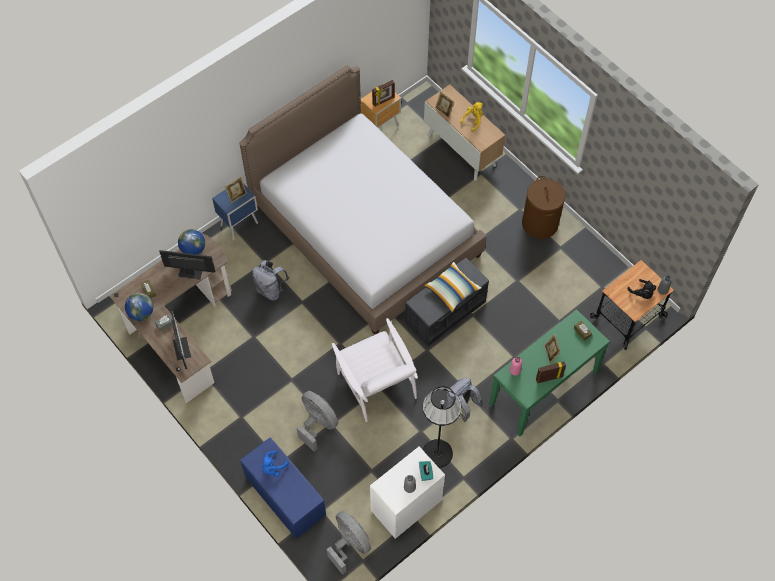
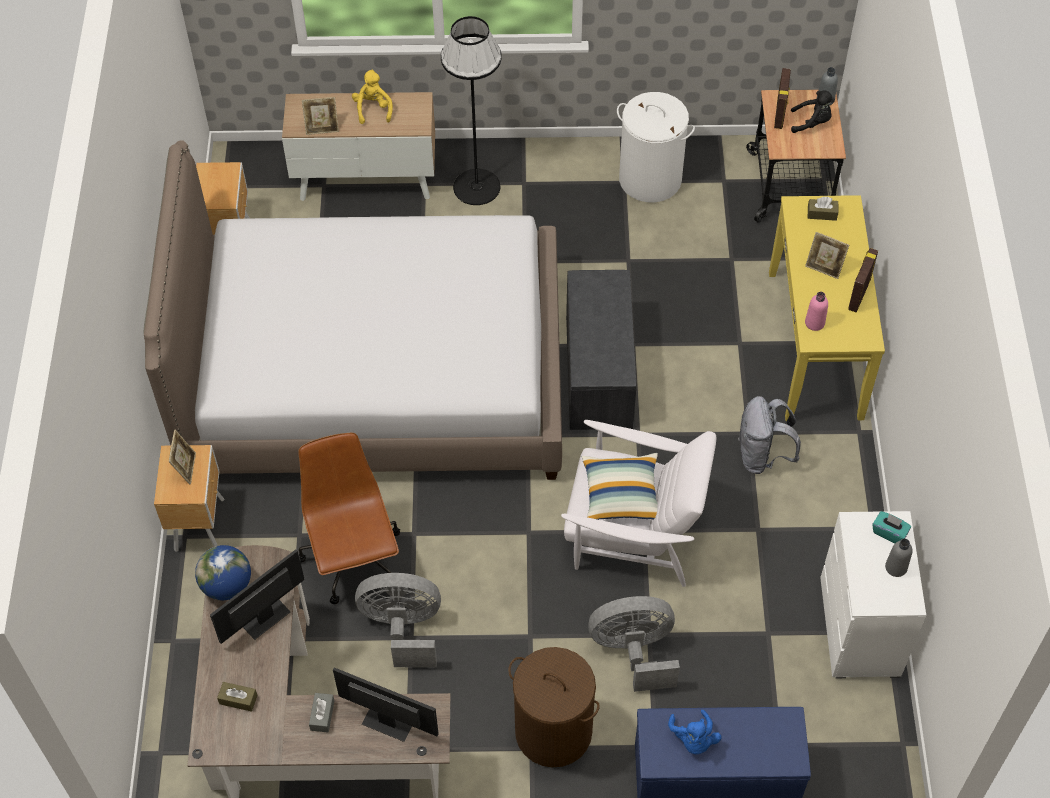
camera: 50 degrees left, 5 degrees down
globe [125,293,153,321] -> none
blue nightstand [212,183,258,240] -> brown nightstand [154,445,225,552]
grey backpack [252,260,289,301] -> brown office chair [298,432,400,604]
grey fan [327,511,371,575] -> grey fan moved to [355,573,441,667]
picture frame [372,80,395,107] -> picture frame moved to [774,68,791,129]
black floor lamp [422,386,462,468] -> black floor lamp moved to [441,16,502,205]
pillow [424,262,481,313] -> pillow moved to [582,453,658,520]
green console table [489,309,610,436] -> yellow console table [769,195,885,421]
brown laundry basket [522,176,565,239] -> brown laundry basket moved to [508,647,600,767]
none -> white laundry basket [617,92,695,202]

